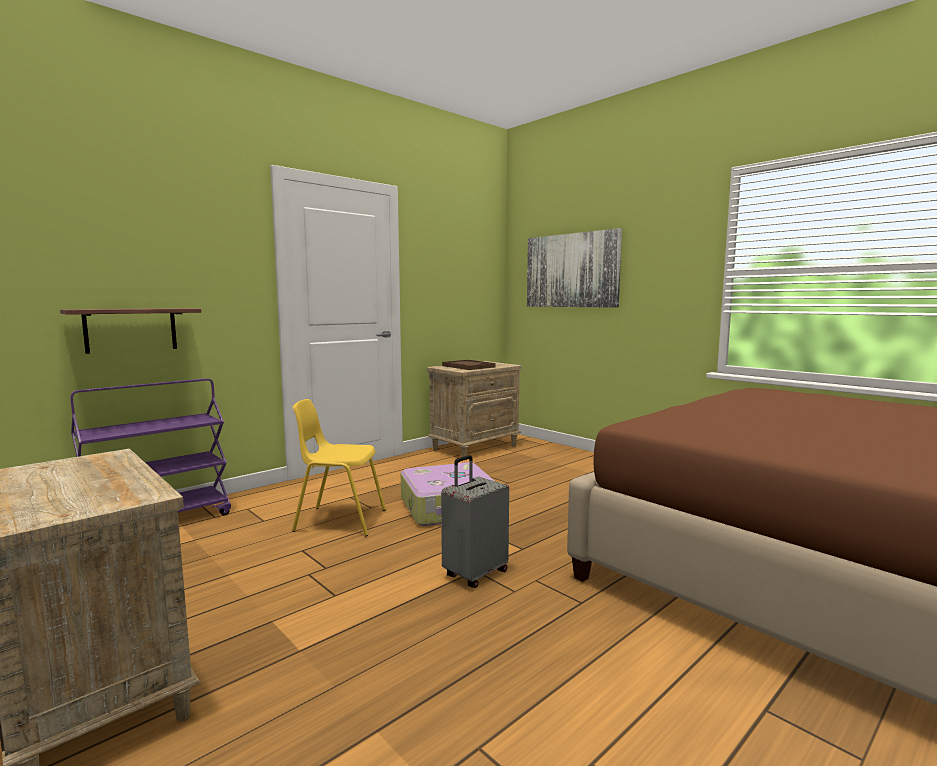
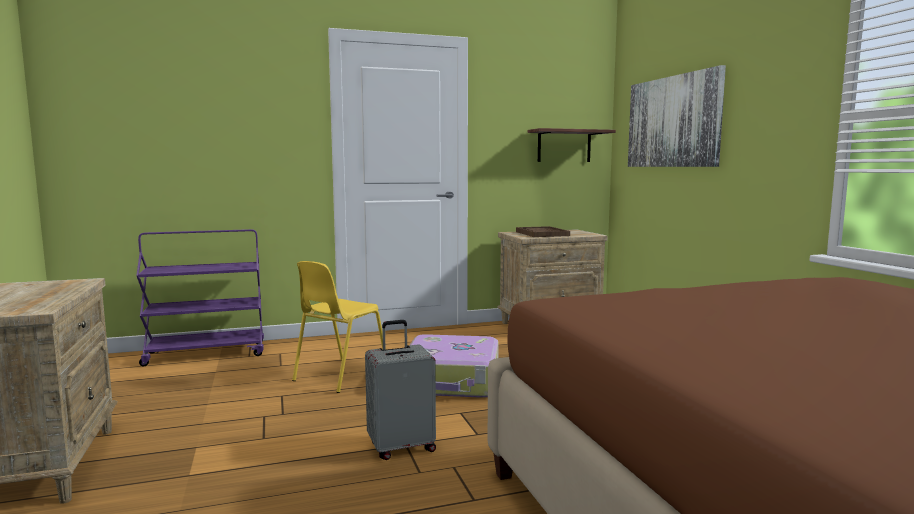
camera: 25 degrees right, 0 degrees up
shelf [60,308,201,354] -> shelf moved to [528,128,616,162]
yellow chair [292,399,386,537] -> yellow chair turned 90 degrees counterclockwise [292,261,386,393]

